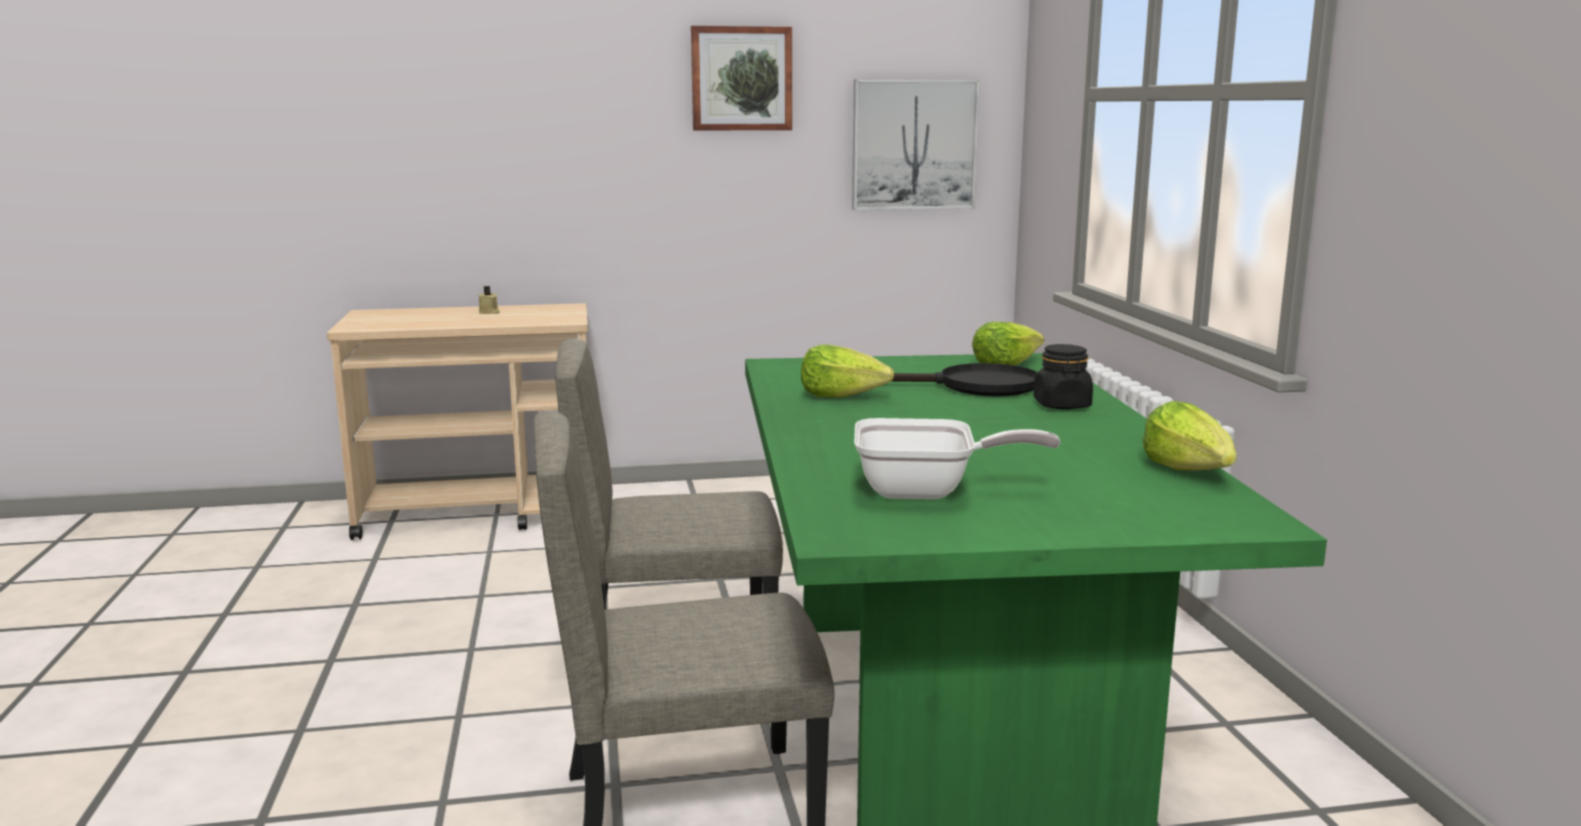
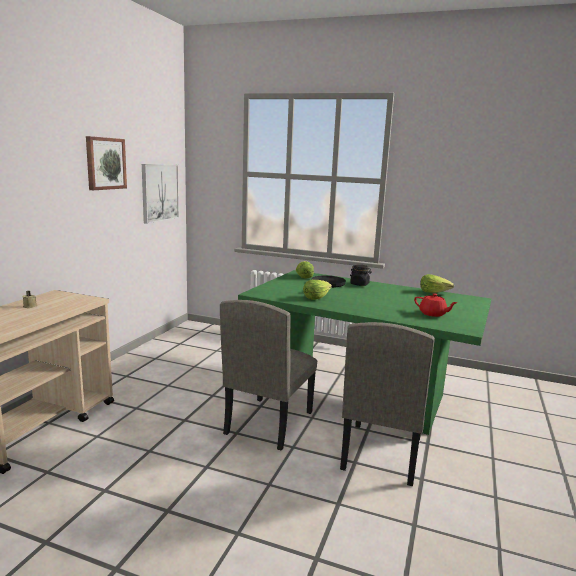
camera: 60 degrees left, 0 degrees up
frying pan [854,418,1060,500] -> red teapot [414,293,458,317]

